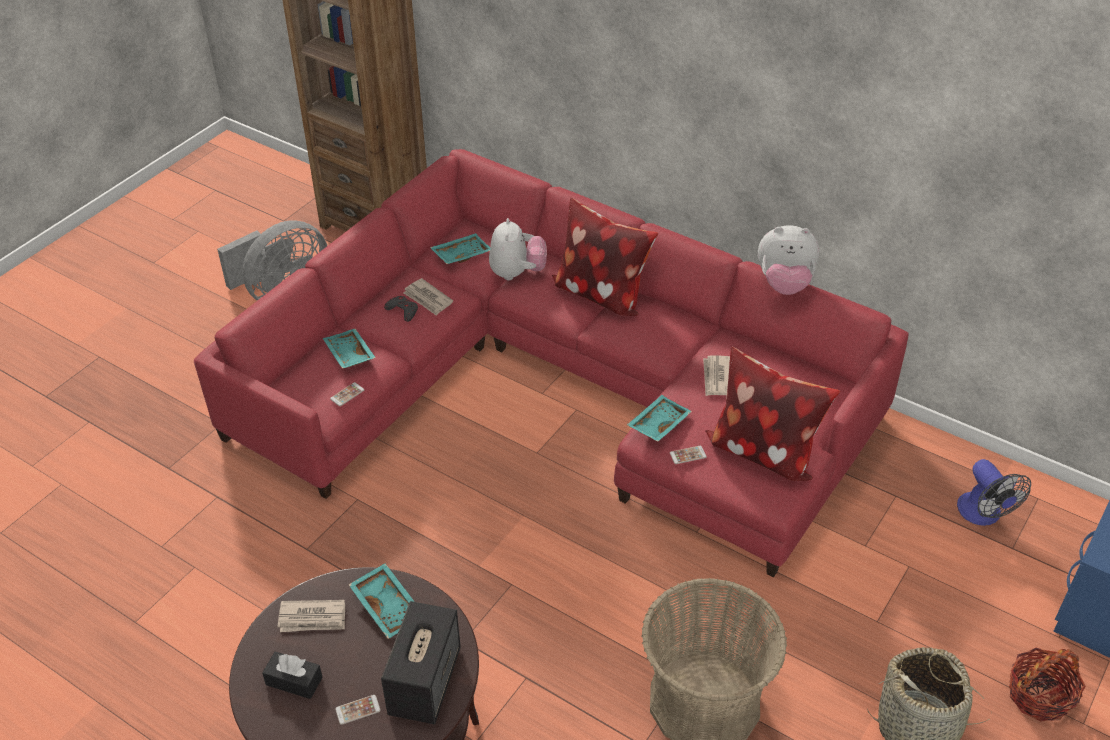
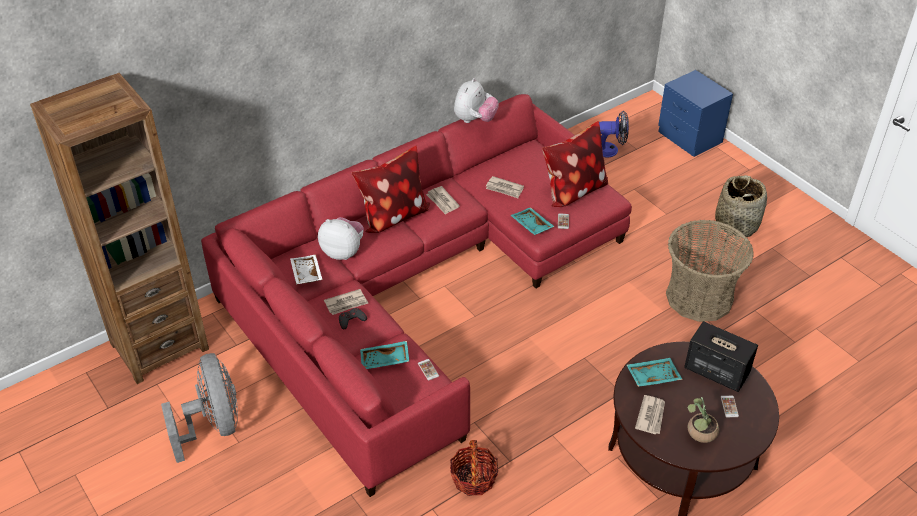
camera: 70 degrees left, 0 degrees up
black tissue box [262,652,323,699] -> potted plant [687,397,719,443]
turquoise tray [430,233,490,264] -> white tray [290,255,323,284]
basket [1009,648,1085,722] -> basket moved to [450,440,499,496]
none -> newspaper [426,186,460,215]

